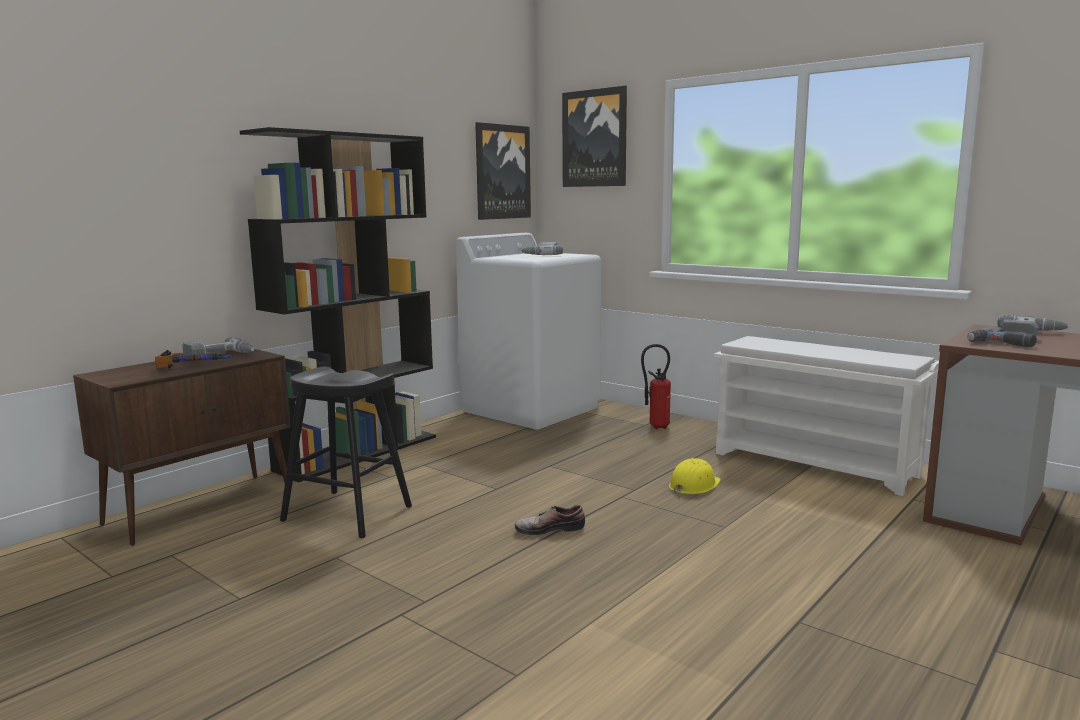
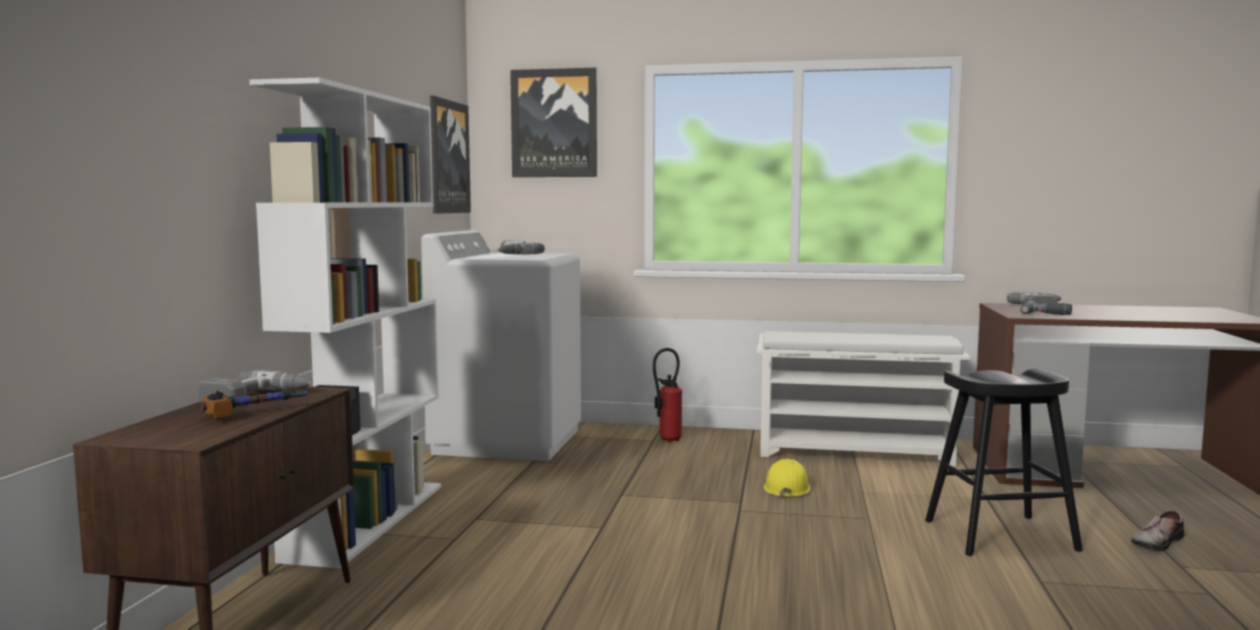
camera: 30 degrees left, 5 degrees down
black bookcase [240,127,436,483] -> white bookcase [249,78,441,568]
black stool [280,367,412,538] -> black stool moved to [925,369,1083,556]
shoe [515,505,585,535] -> shoe moved to [1131,510,1185,551]

